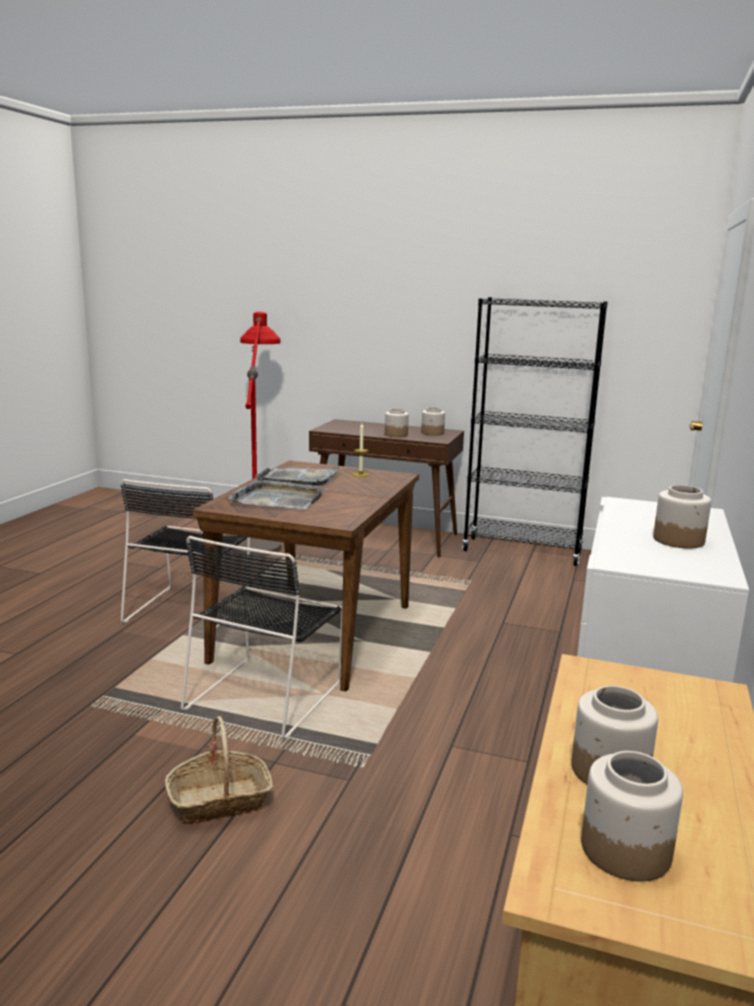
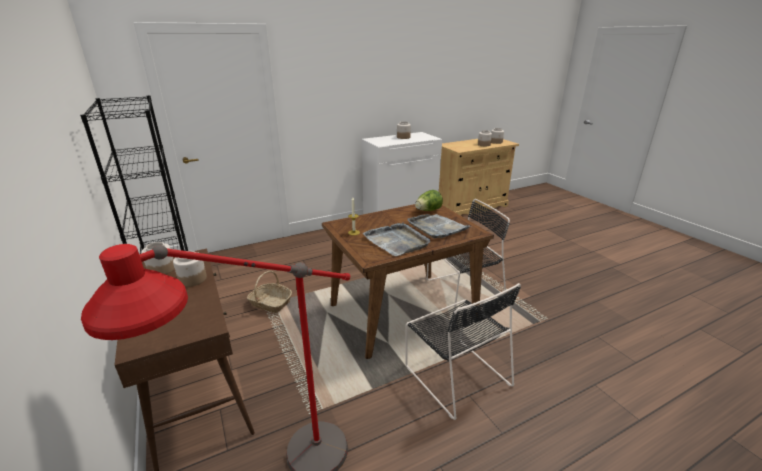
camera: 135 degrees left, 10 degrees up
black chair [121,479,250,628] -> black chair turned 90 degrees clockwise [406,283,521,420]
basket [165,716,274,824] -> basket moved to [247,271,292,313]
none -> lettuce [415,190,443,211]

